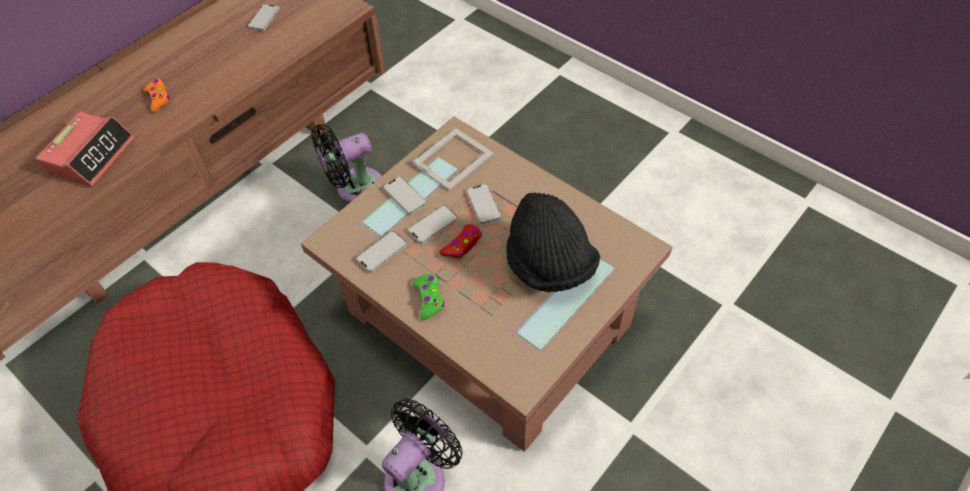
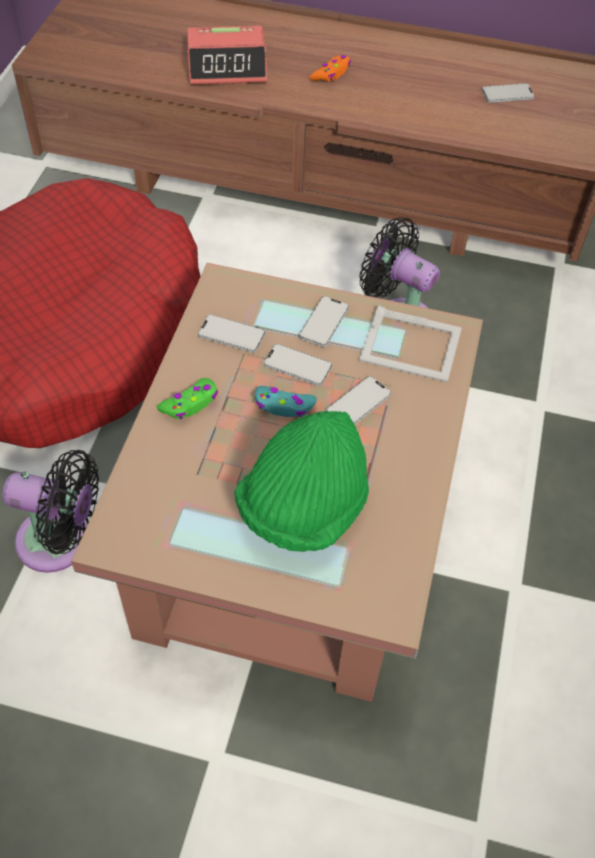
camera: 60 degrees right, 0 degrees up
red game controller [439,224,482,258] -> turquoise game controller [255,386,317,417]
black hat [506,192,600,292] -> green hat [234,411,369,552]

